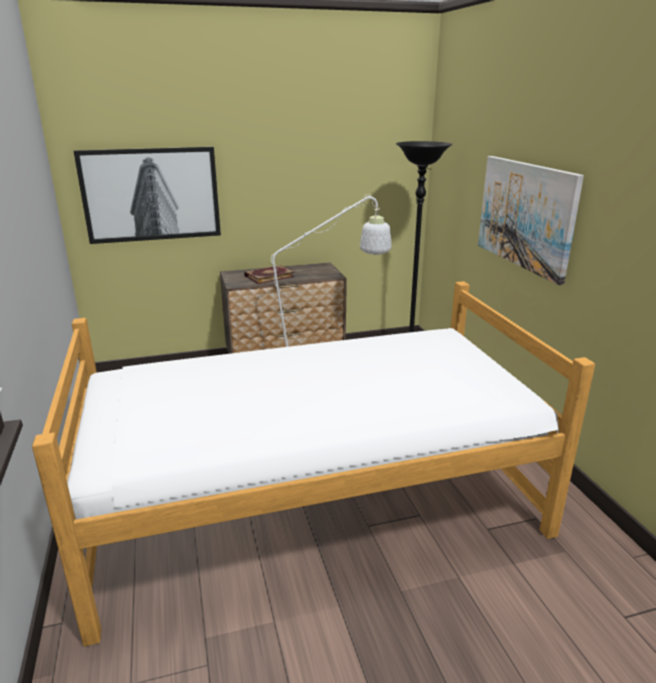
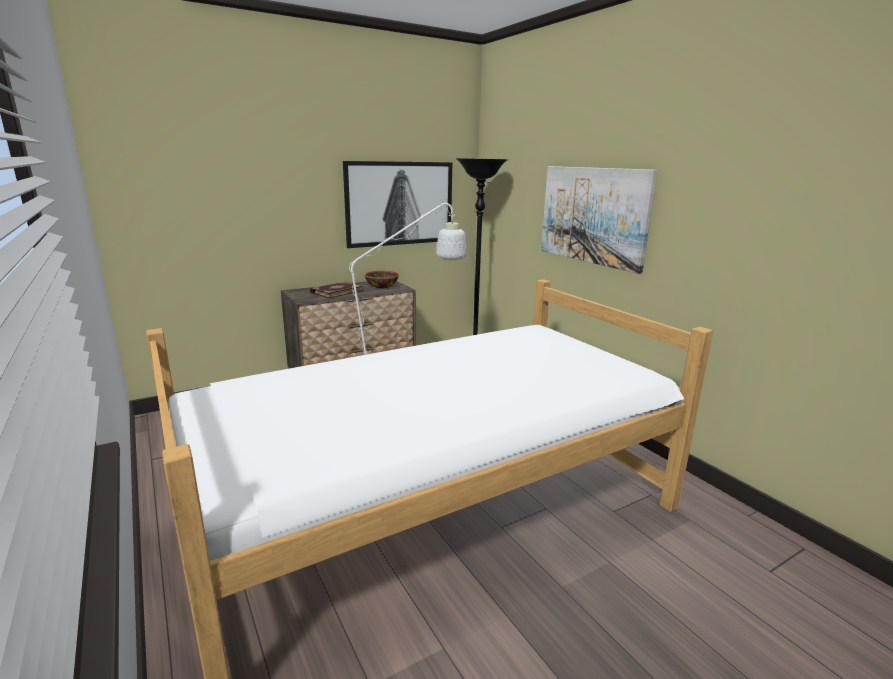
camera: 15 degrees left, 5 degrees down
picture [74,147,221,244] -> picture moved to [343,161,452,248]
none -> bowl [365,271,399,288]

